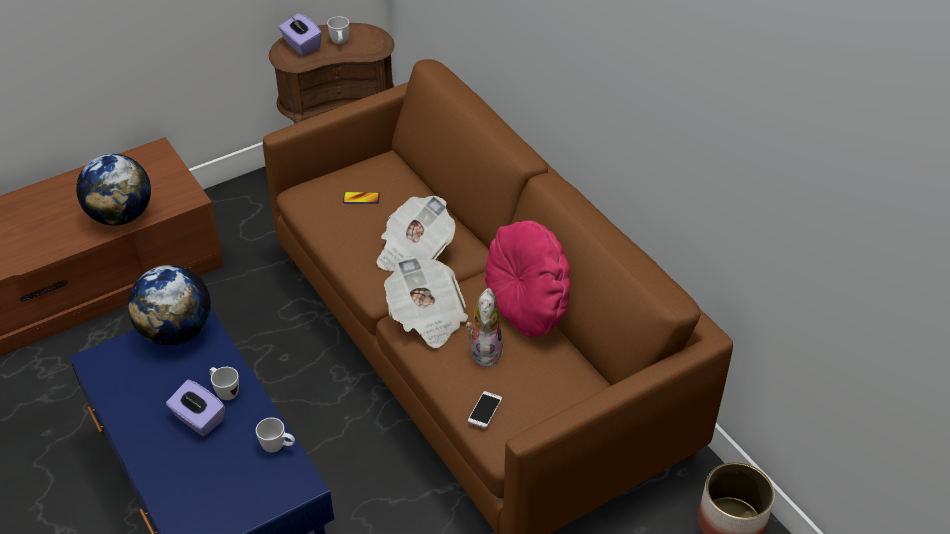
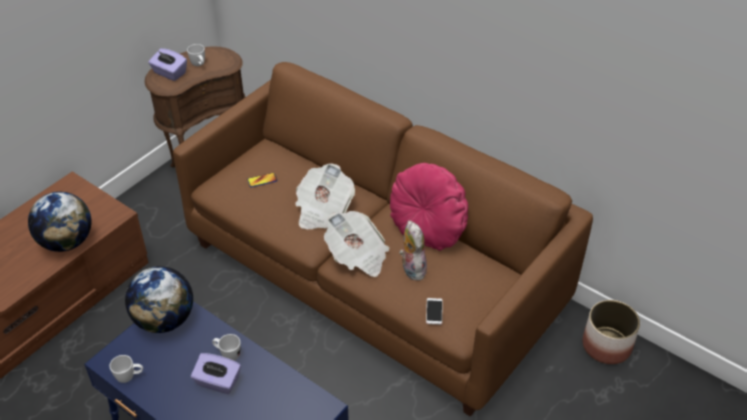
camera: 20 degrees left, 0 degrees up
white mug [256,418,295,453] -> white mug moved to [109,355,143,383]

